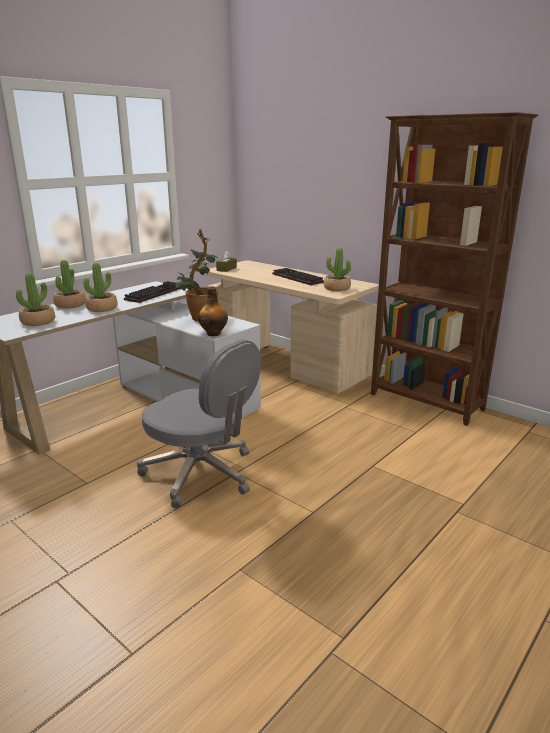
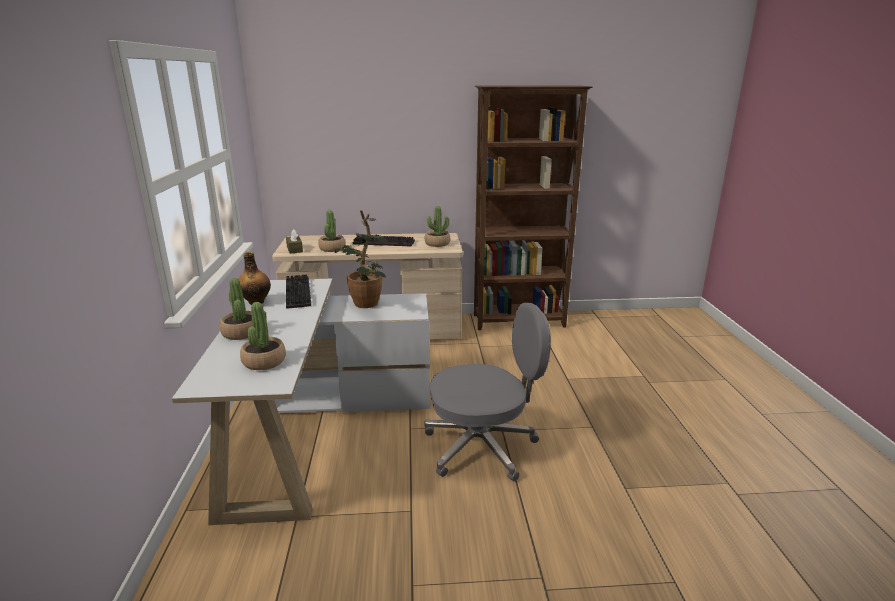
camera: 45 degrees left, 0 degrees up
potted plant [83,263,118,312] -> potted plant moved to [318,210,346,252]
bottle [198,286,228,336] -> bottle moved to [239,252,271,305]

